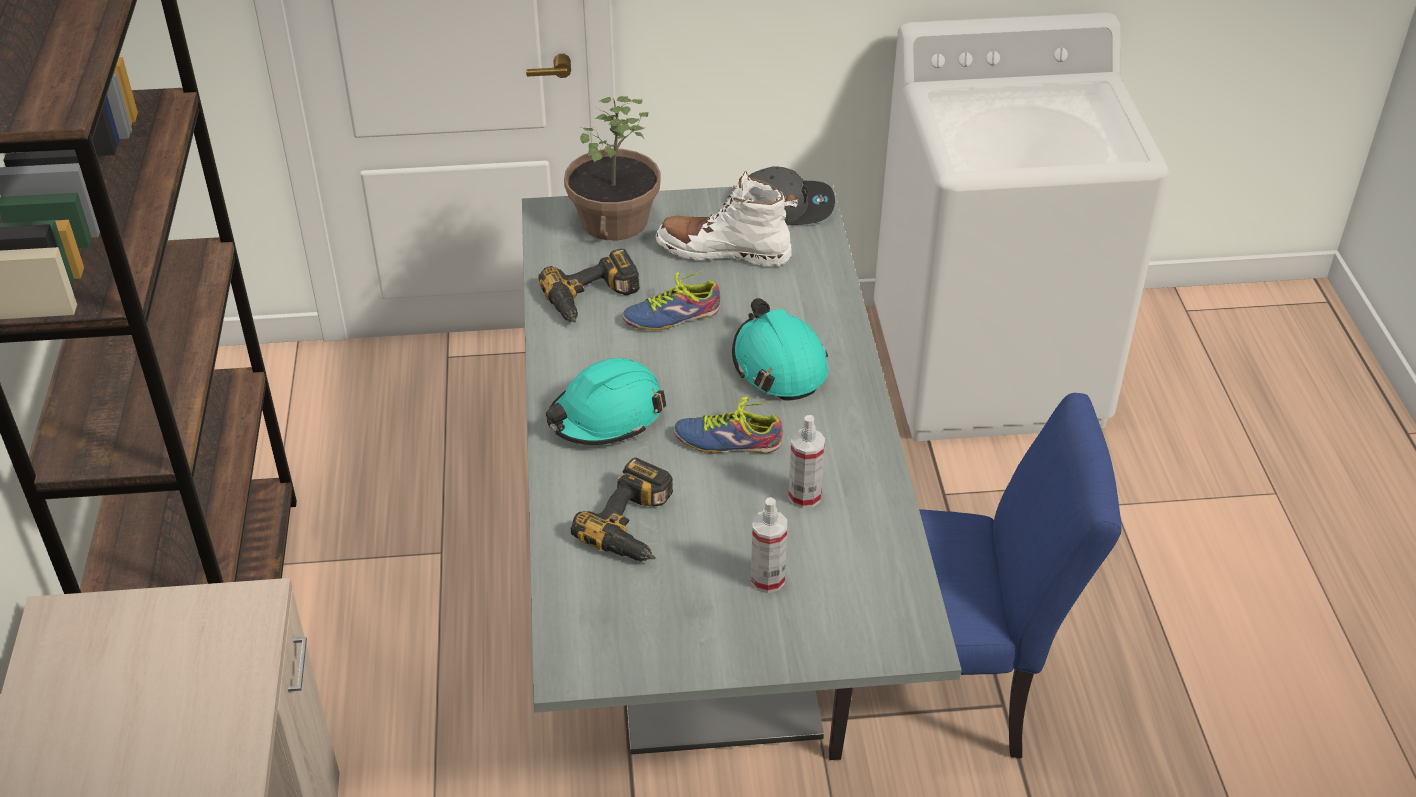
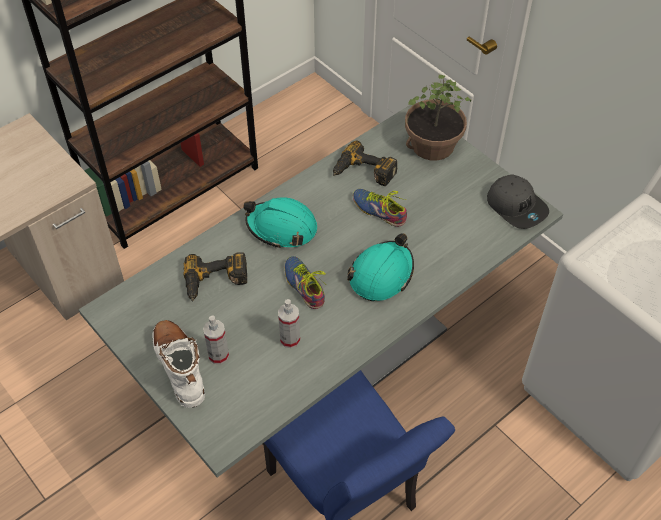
camera: 55 degrees right, 10 degrees up
white boot [656,171,798,266] -> white boot moved to [152,320,205,408]

